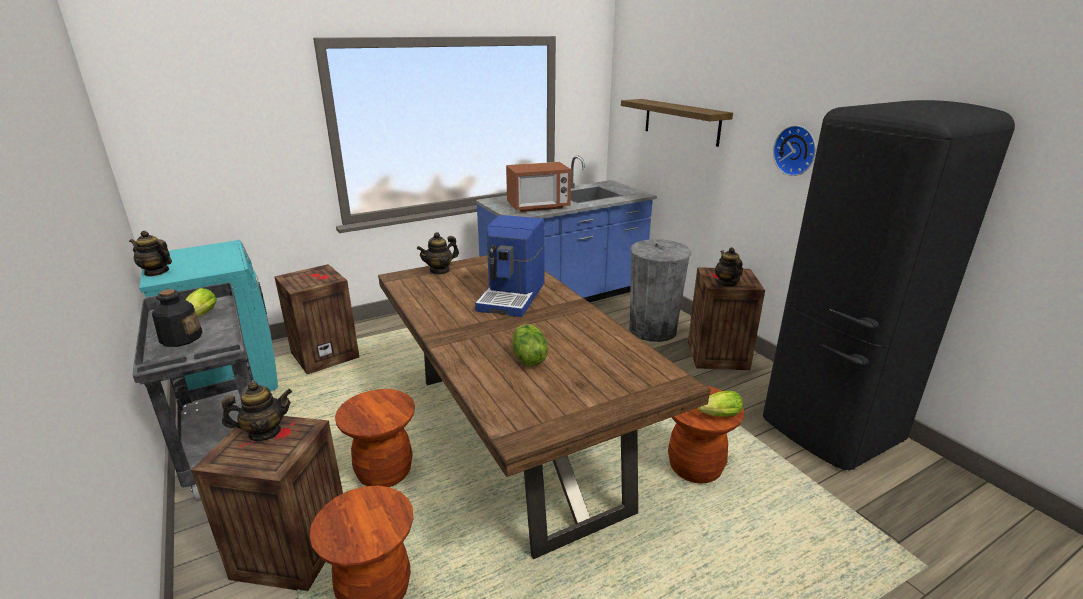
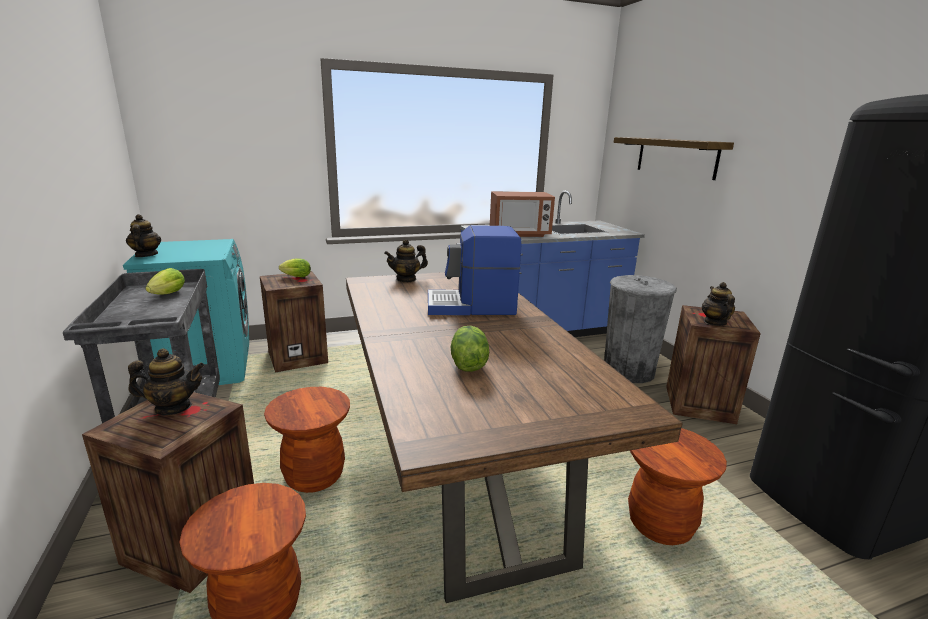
camera: 10 degrees right, 5 degrees down
teapot [129,231,172,277] -> teapot turned 45 degrees clockwise [126,214,161,257]
bottle [152,289,203,347] -> none
coffee machine [475,215,545,317] -> coffee machine turned 60 degrees clockwise [428,225,522,315]
lettuce [698,391,743,417] -> lettuce moved to [279,258,311,277]
wall clock [773,125,816,176] -> none

